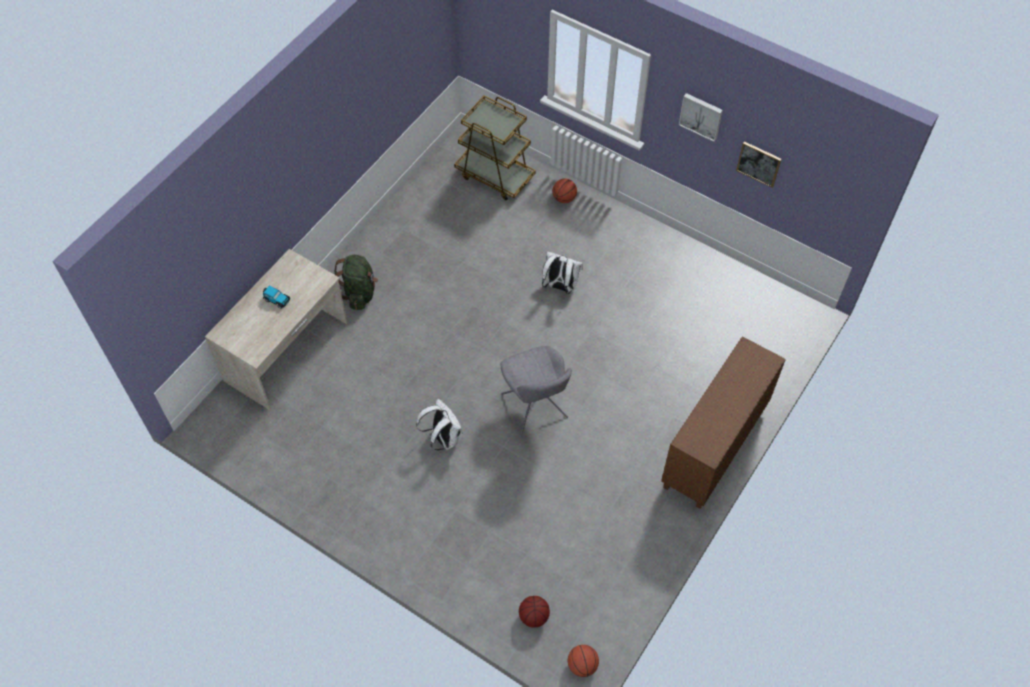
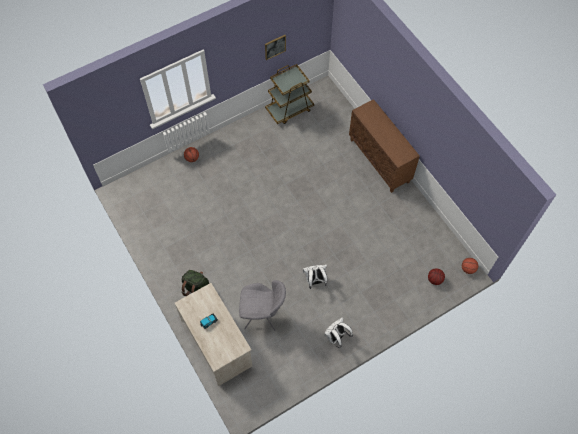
camera: 65 degrees left, 5 degrees up
brown cart [454,96,536,200] -> brown cart moved to [265,64,314,124]
grey chair [500,346,572,435] -> grey chair moved to [239,280,286,331]
white backpack [542,252,583,294] -> white backpack moved to [324,317,353,348]
picture [679,93,723,142] -> none

